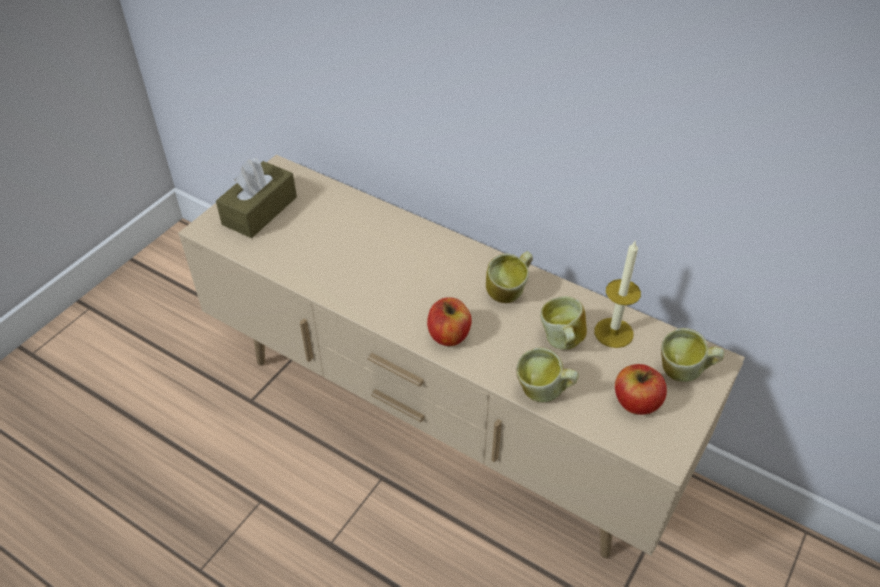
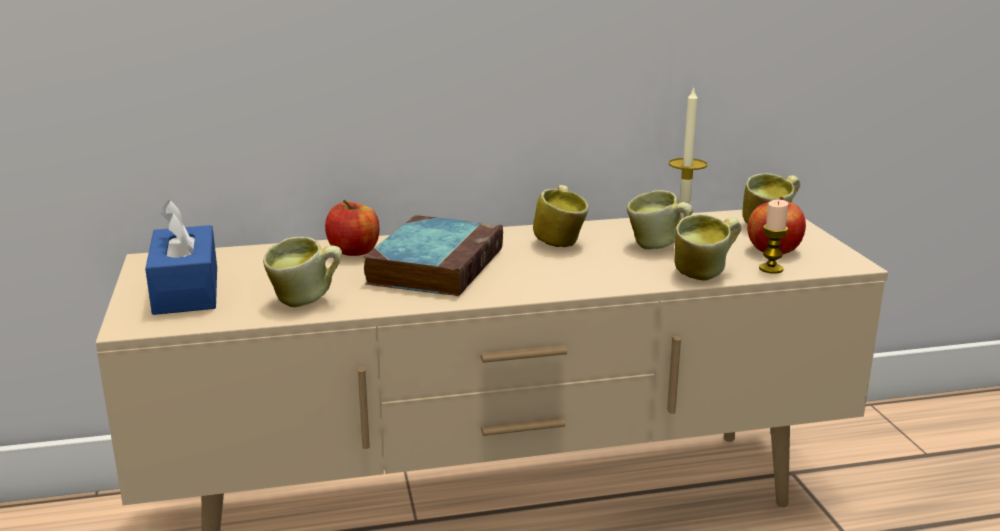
camera: 45 degrees left, 25 degrees down
brown tissue box [216,158,297,238] -> blue tissue box [145,200,217,315]
apple [427,297,472,346] -> apple moved to [325,200,379,256]
none -> mug [263,237,342,307]
none -> book [364,215,503,296]
none -> candle [759,200,789,274]

